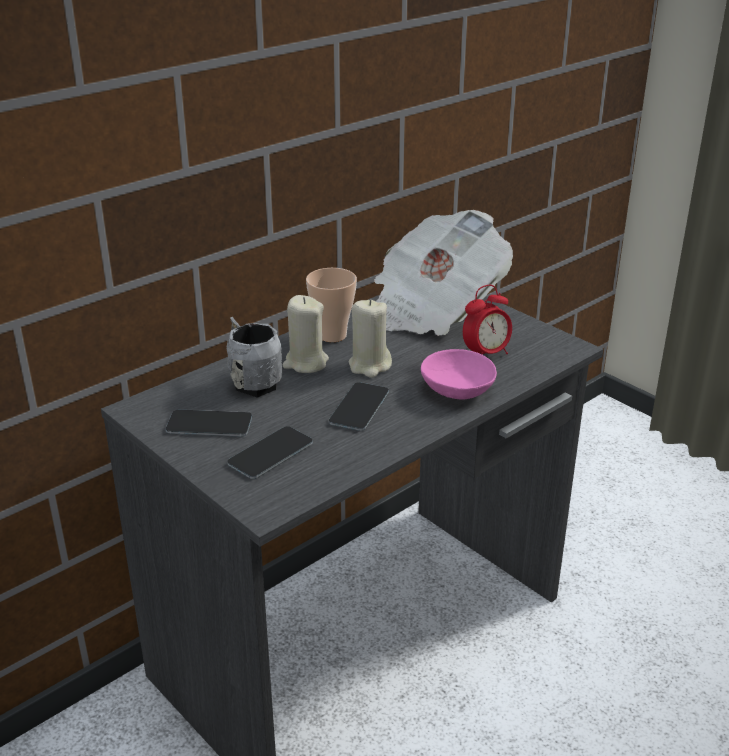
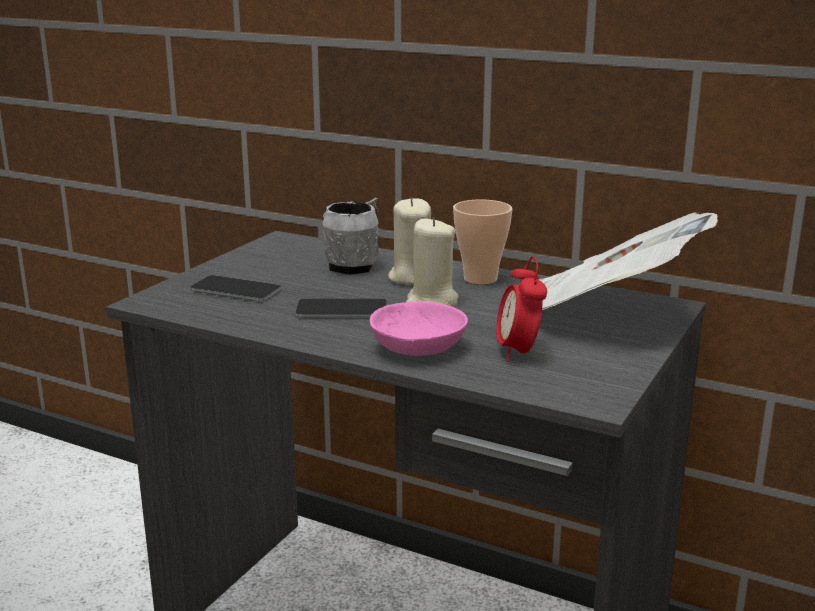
camera: 70 degrees right, 10 degrees down
phone [166,410,252,437] -> none
alarm clock [463,285,512,355] -> alarm clock turned 45 degrees clockwise [496,256,547,362]

